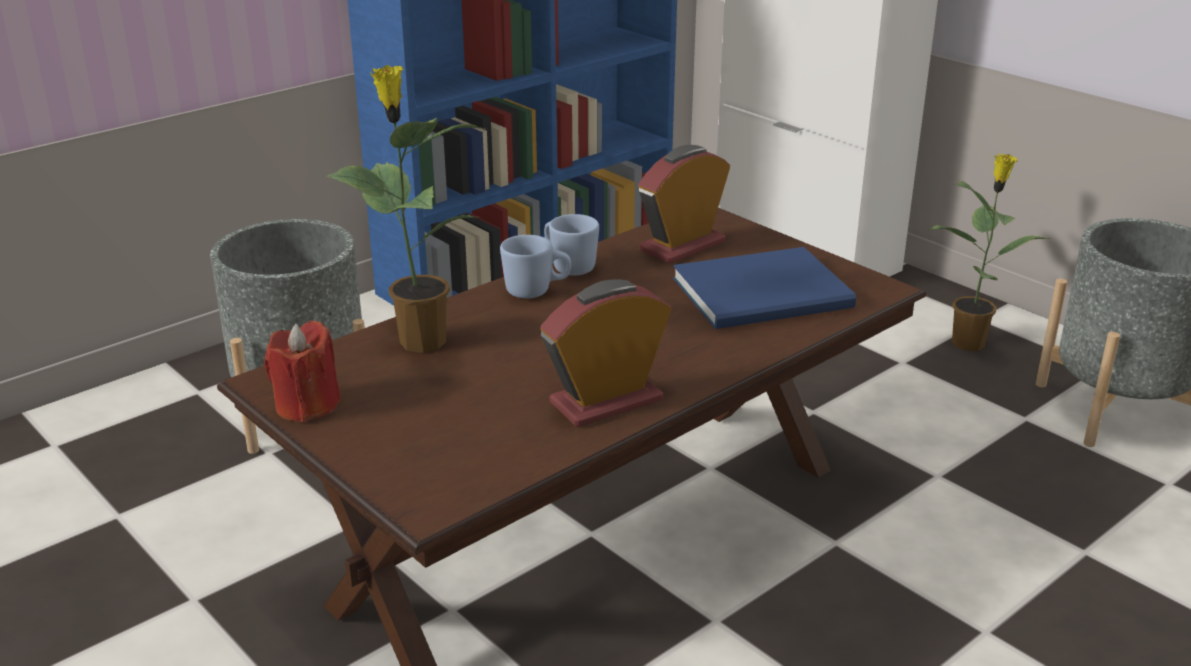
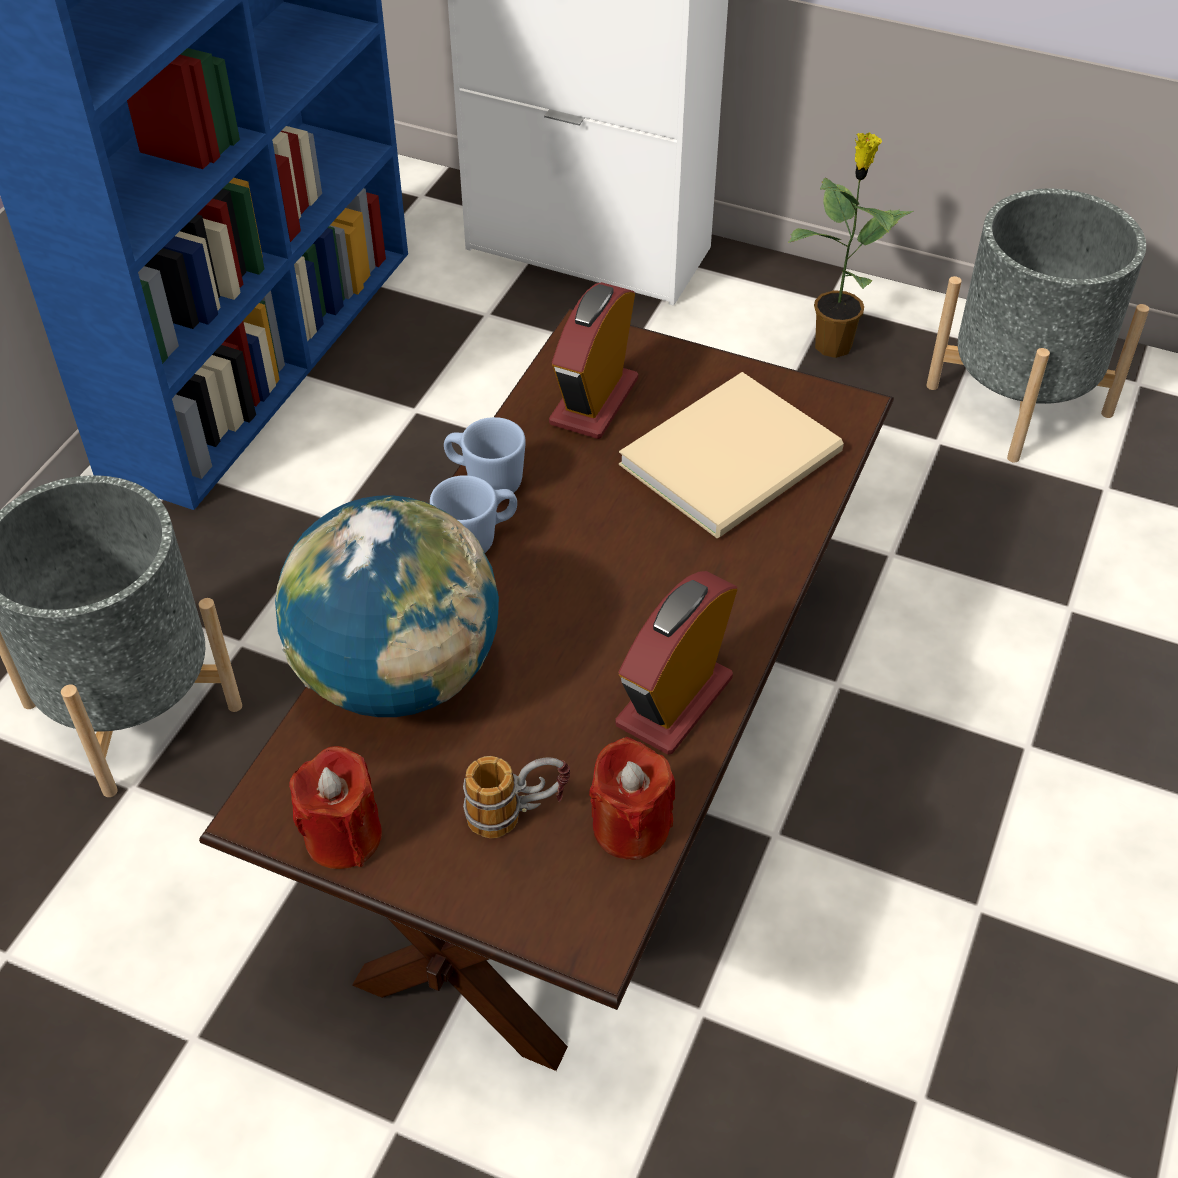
camera: 25 degrees left, 20 degrees up
potted plant [326,65,487,353] -> globe [275,496,499,717]
blue book [673,247,856,329] -> beige book [619,372,844,538]
none -> mug [463,756,570,838]
none -> red candle [589,737,675,860]

